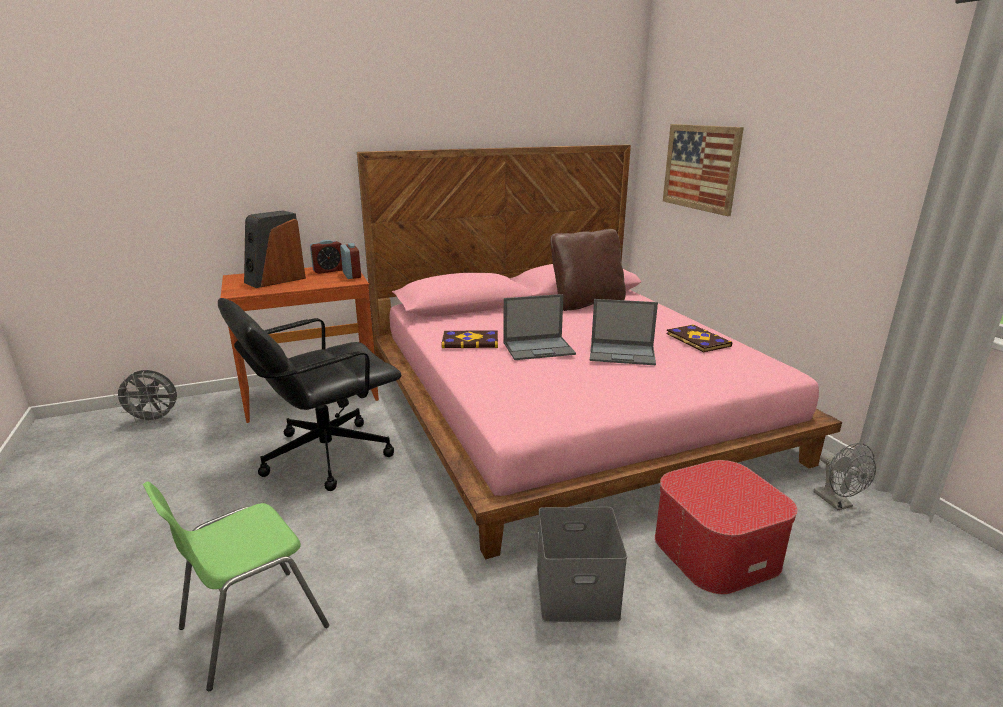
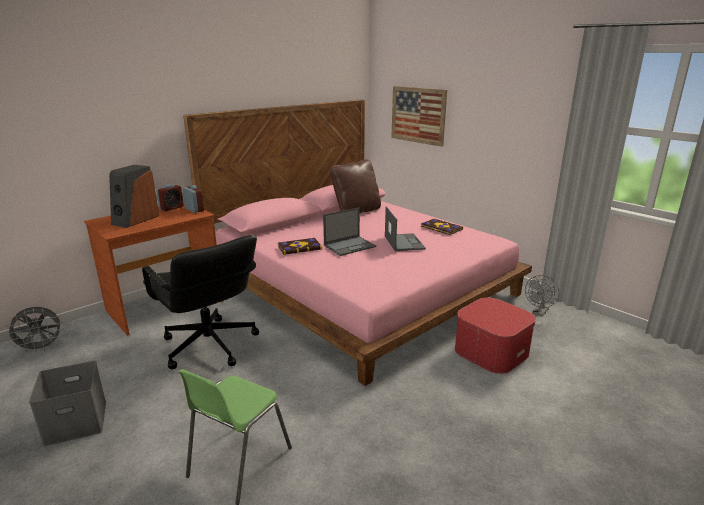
camera: 20 degrees left, 0 degrees up
black office chair [218,298,401,491] -> black office chair turned 75 degrees counterclockwise [142,235,259,369]
grey storage box [537,507,627,622] -> grey storage box moved to [29,361,106,446]
laptop [590,299,658,365] -> laptop turned 90 degrees counterclockwise [385,207,426,251]
grey fan [813,443,876,510] -> grey fan turned 75 degrees clockwise [525,275,559,317]

